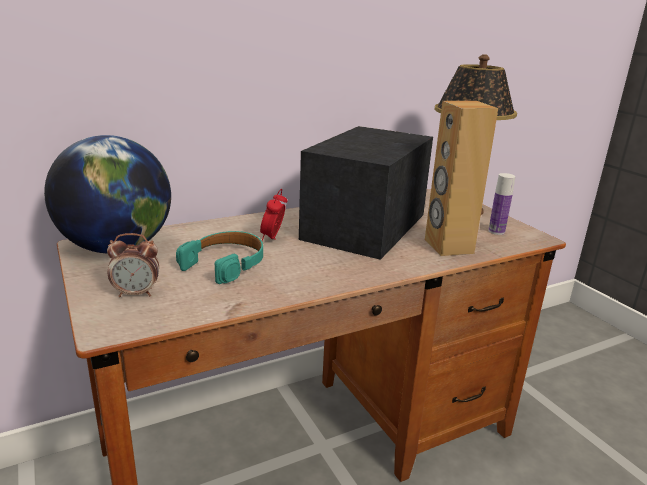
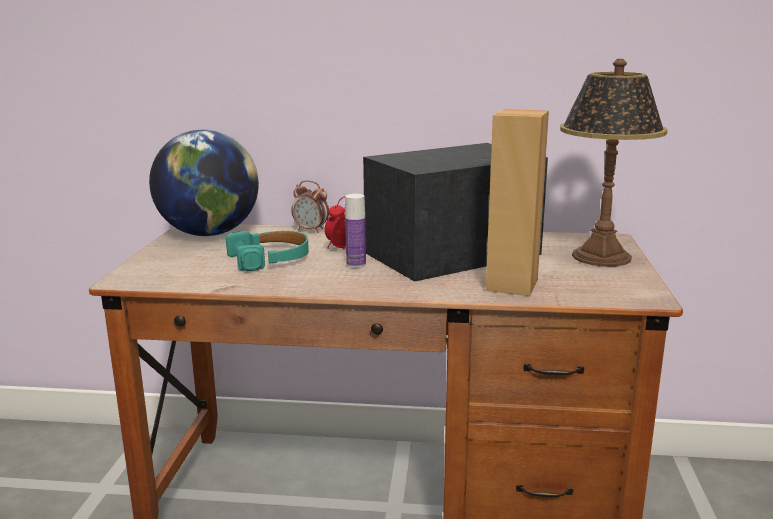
camera: 35 degrees right, 5 degrees down
alarm clock [107,233,159,297] -> alarm clock moved to [291,180,329,233]
bottle [488,173,515,235] -> bottle moved to [345,194,366,268]

